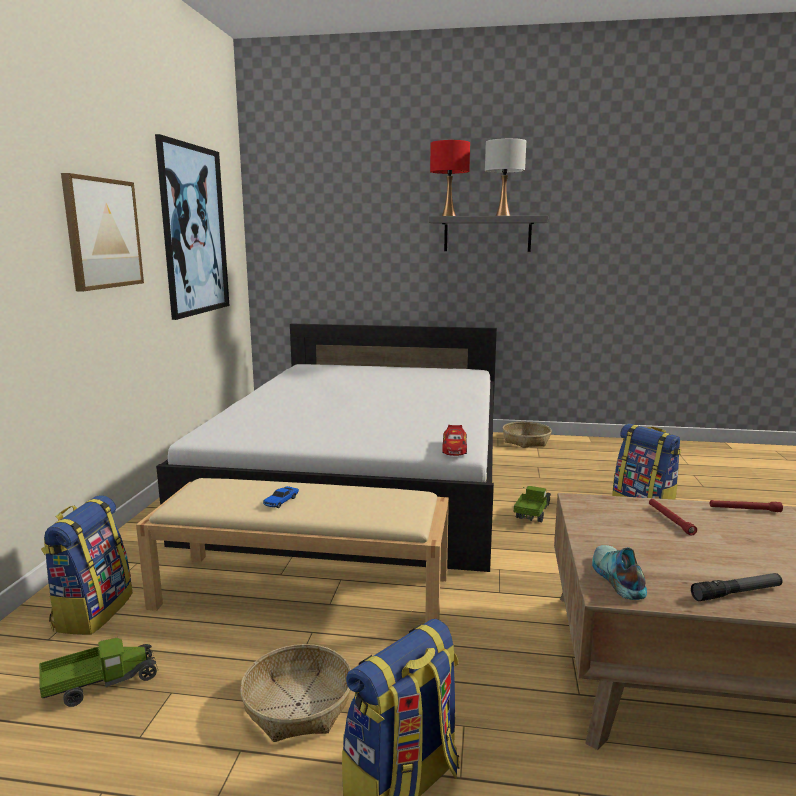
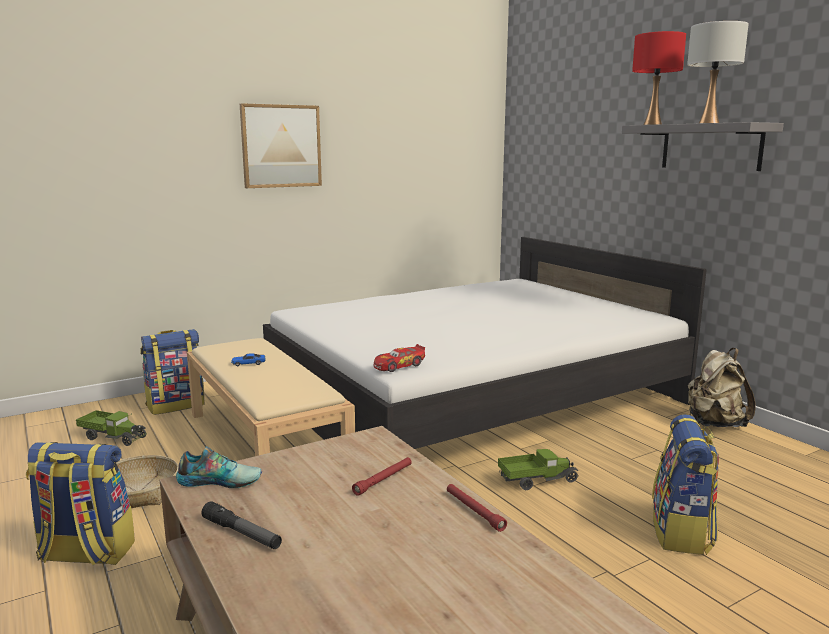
camera: 50 degrees right, 0 degrees up
picture [155,134,229,320] -> none
basket [503,422,552,448] -> beige backpack [688,348,756,427]
shoe [592,545,647,600] -> shoe turned 45 degrees clockwise [176,446,263,488]

